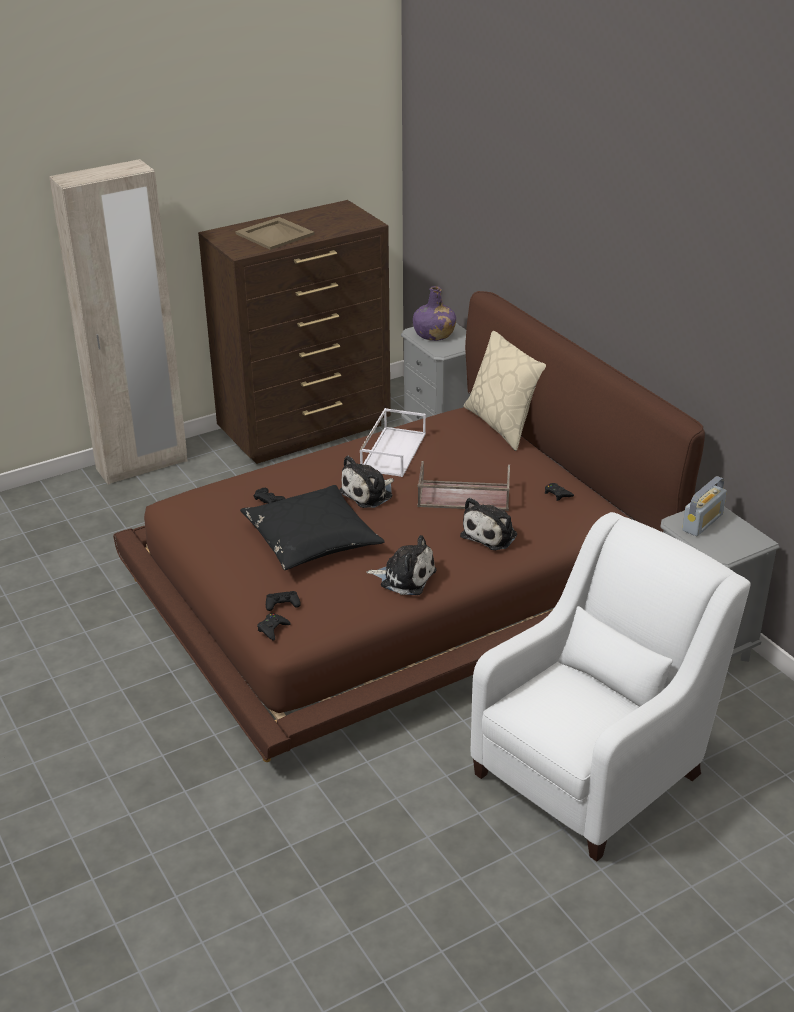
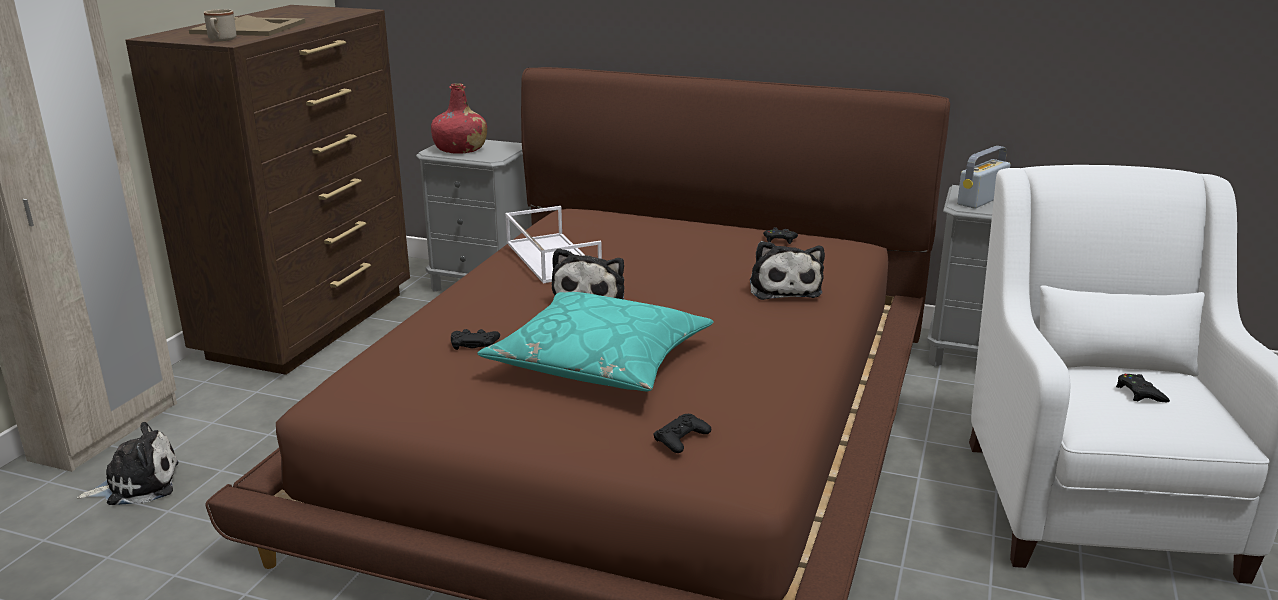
camera: 40 degrees left, 10 degrees down
black pillow [240,485,385,570] -> turquoise pillow [478,292,714,391]
black game controller [257,614,291,641] -> black game controller moved to [1116,374,1170,402]
plush toy [366,535,436,595] -> plush toy moved to [76,422,178,505]
purple bottle [413,286,456,341] -> red bottle [431,83,487,153]
brown tray [417,461,510,511] -> none
beige pillow [464,331,546,451] -> none
radio [682,476,727,536] -> radio turned 135 degrees counterclockwise [957,146,1010,209]
none -> beige mug [204,9,236,41]

